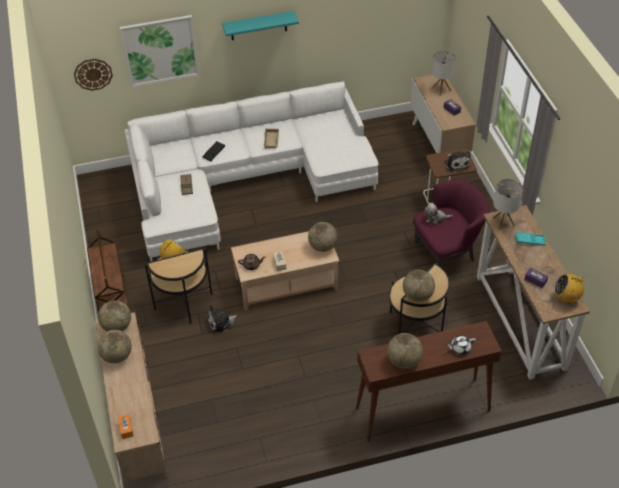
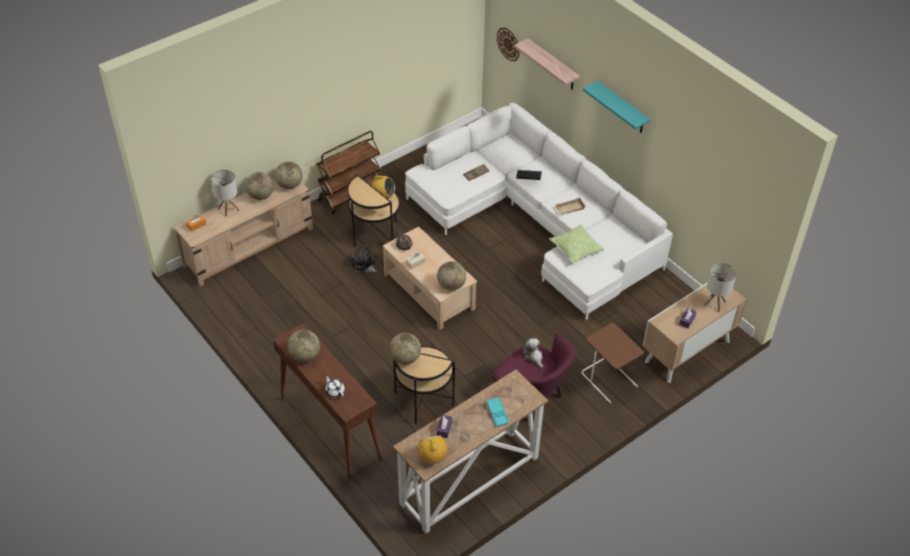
camera: 65 degrees right, 0 degrees up
picture [120,15,200,87] -> shelf [514,38,580,90]
plush toy [445,151,470,172] -> none
table lamp [492,179,523,230] -> table lamp moved to [211,170,239,216]
none -> pillow [549,225,604,264]

